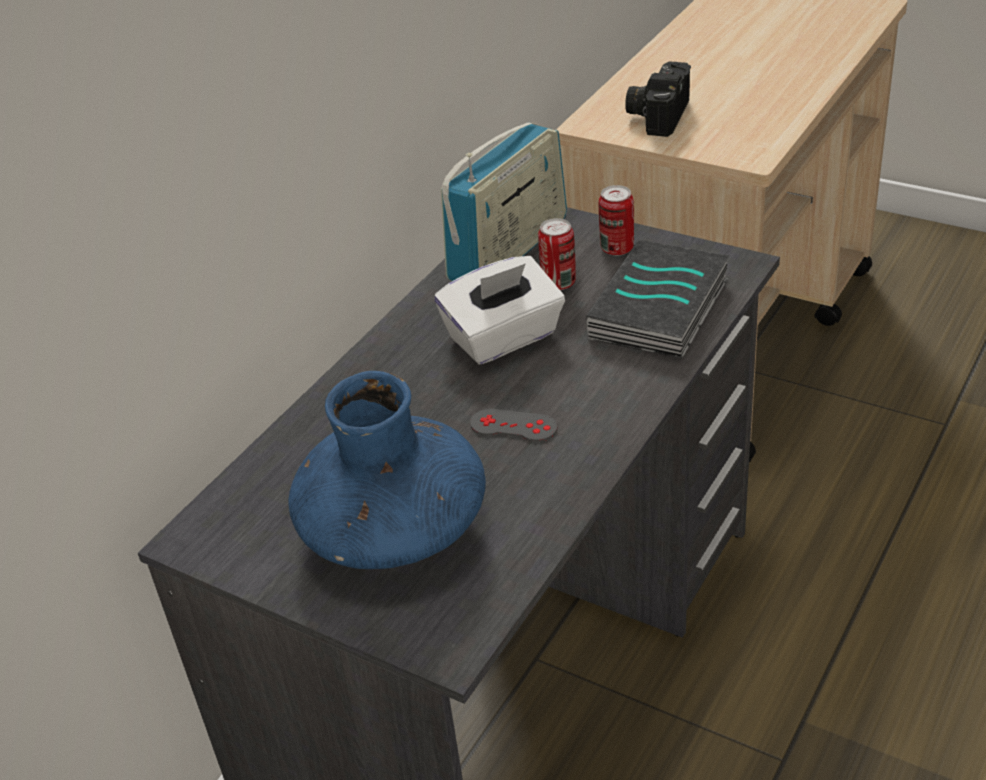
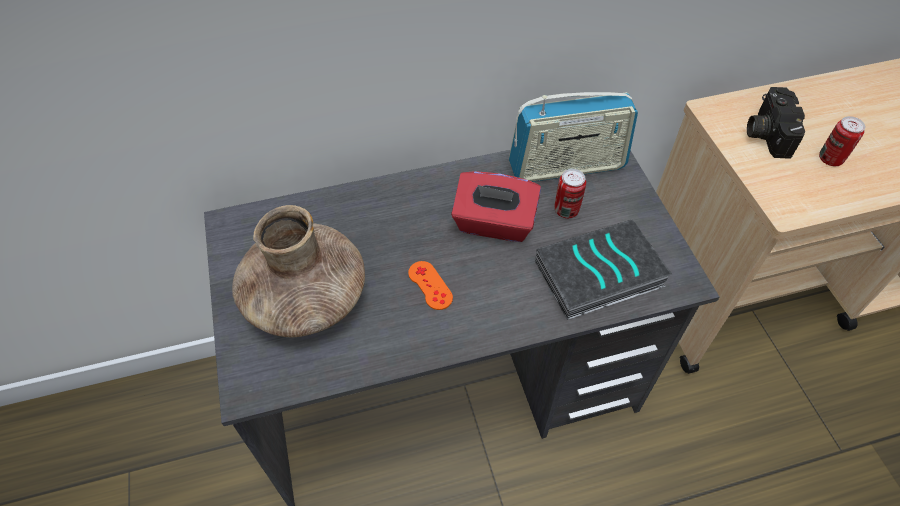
camera: 40 degrees right, 15 degrees up
blue vase [288,371,486,569] -> brown vase [232,205,365,337]
white tissue box [434,256,565,364] -> red tissue box [451,171,541,242]
grey game controller [470,409,558,442] -> orange game controller [408,261,453,310]
can [599,185,634,256] -> can moved to [819,116,865,166]
camera [625,61,691,137] -> camera turned 60 degrees counterclockwise [747,87,805,159]

